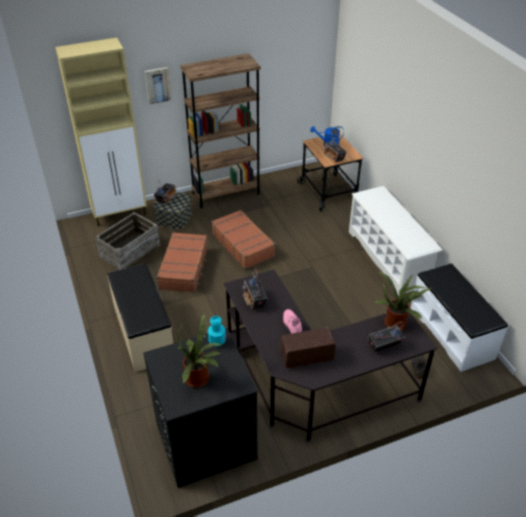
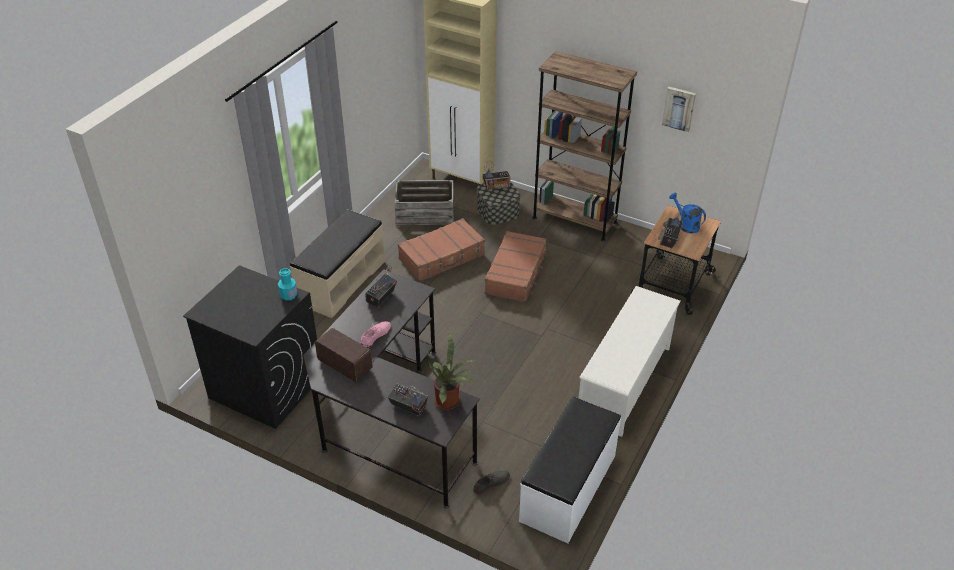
camera: 50 degrees right, 0 degrees up
picture [145,67,171,104] -> picture moved to [662,87,696,132]
potted plant [177,313,224,388] -> none

